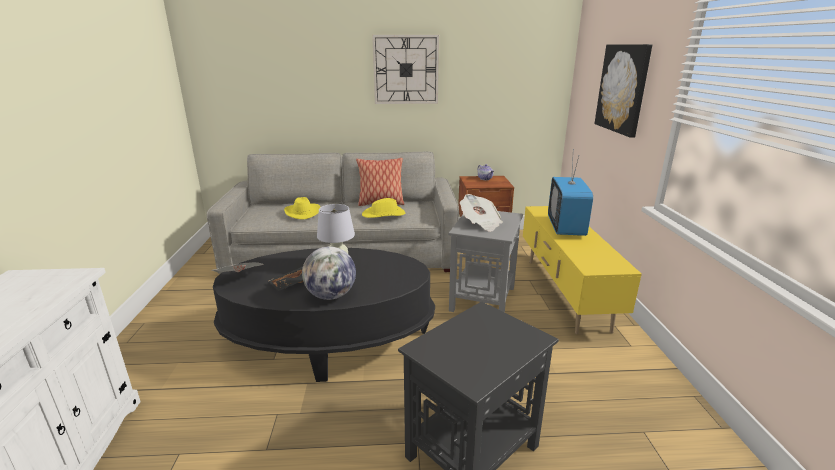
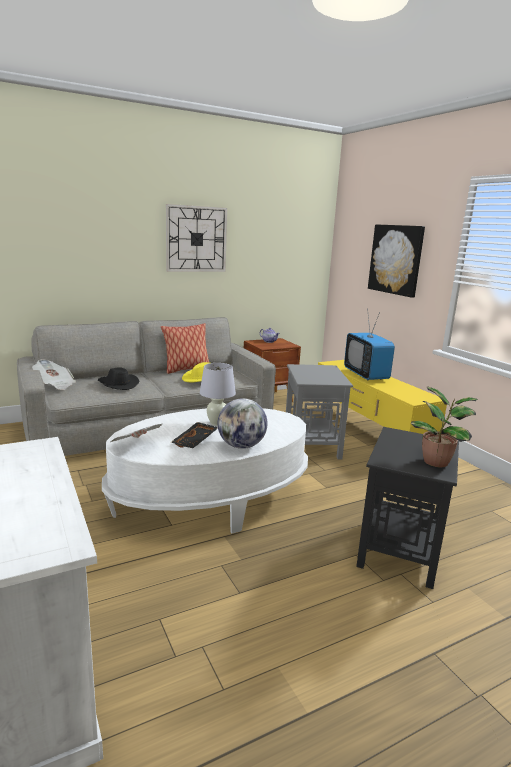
camera: 25 degrees left, 5 degrees down
black coffee table [213,248,435,382] -> white coffee table [102,408,308,533]
yellow hat [284,197,320,219] -> black hat [98,367,139,390]
newspaper [460,194,503,232] -> newspaper moved to [32,359,76,390]
none -> potted plant [411,386,478,467]

